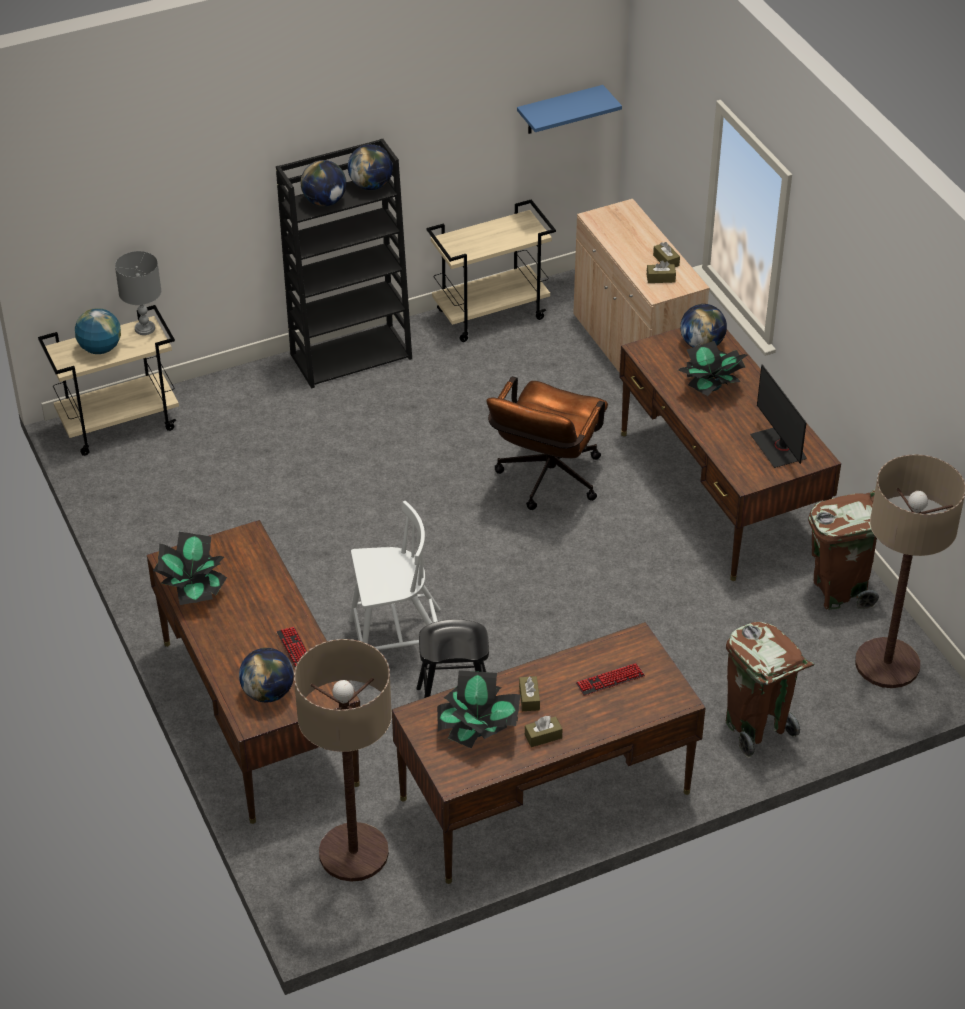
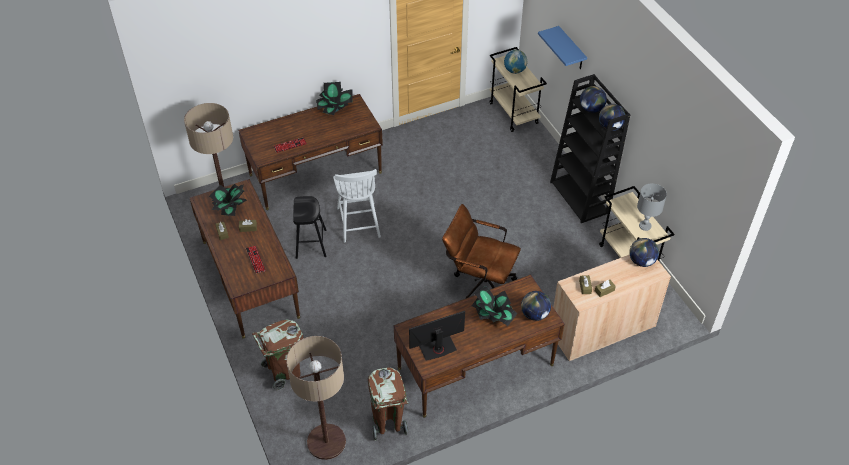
camera: 90 degrees right, 5 degrees up
grey table lamp [115,251,161,335] -> grey table lamp moved to [637,184,667,231]
globe [239,648,294,702] -> globe moved to [629,238,659,267]
blue shelf [517,85,622,134] -> blue shelf moved to [538,26,587,69]

